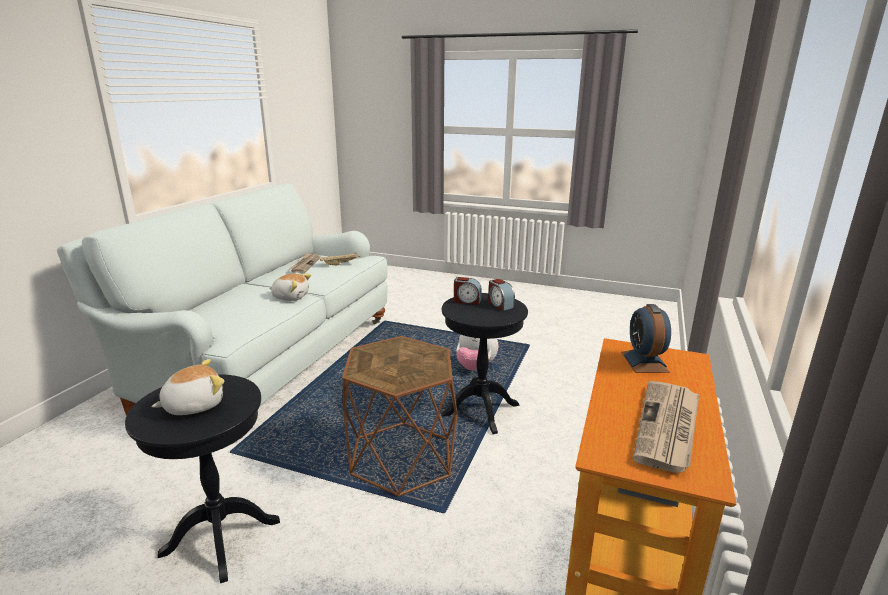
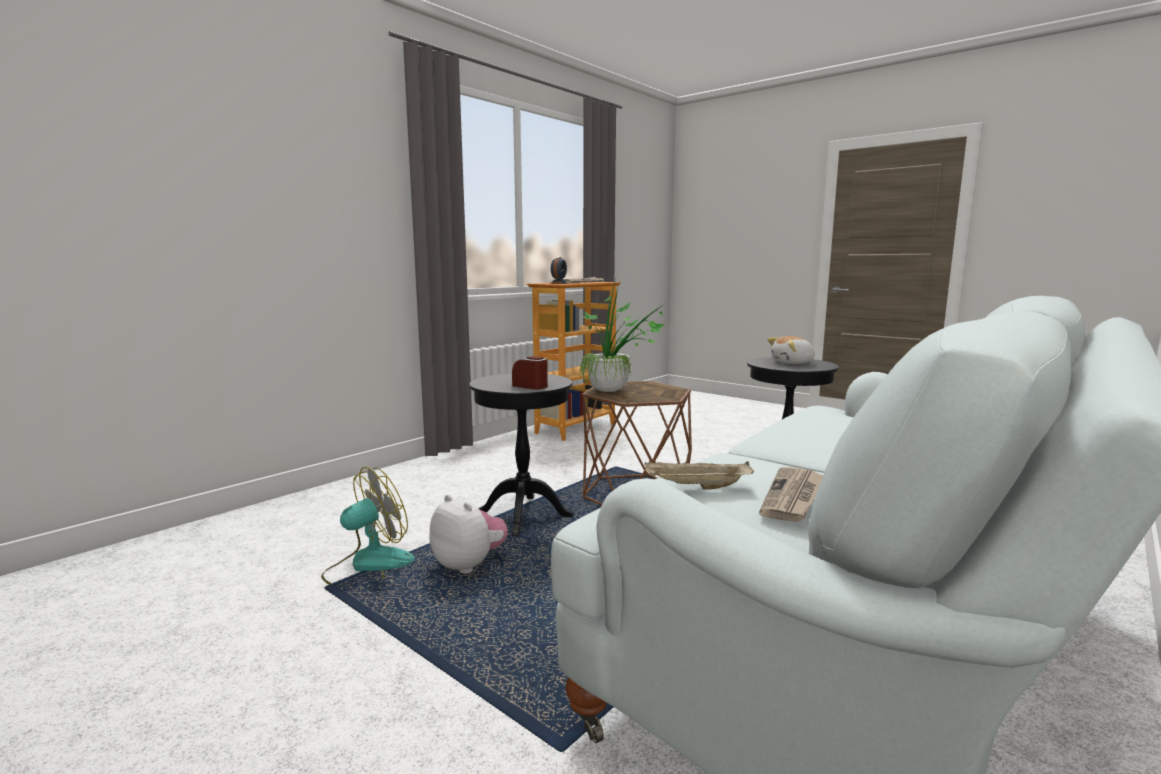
camera: 160 degrees left, 10 degrees down
plush toy [269,274,311,301] -> none
alarm clock [488,279,515,311] -> none
none -> fan [321,467,415,586]
none -> potted plant [579,274,666,392]

